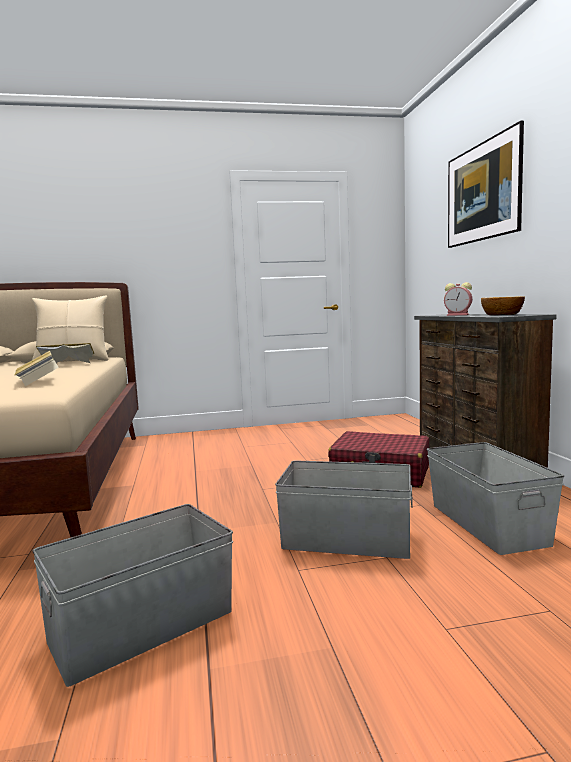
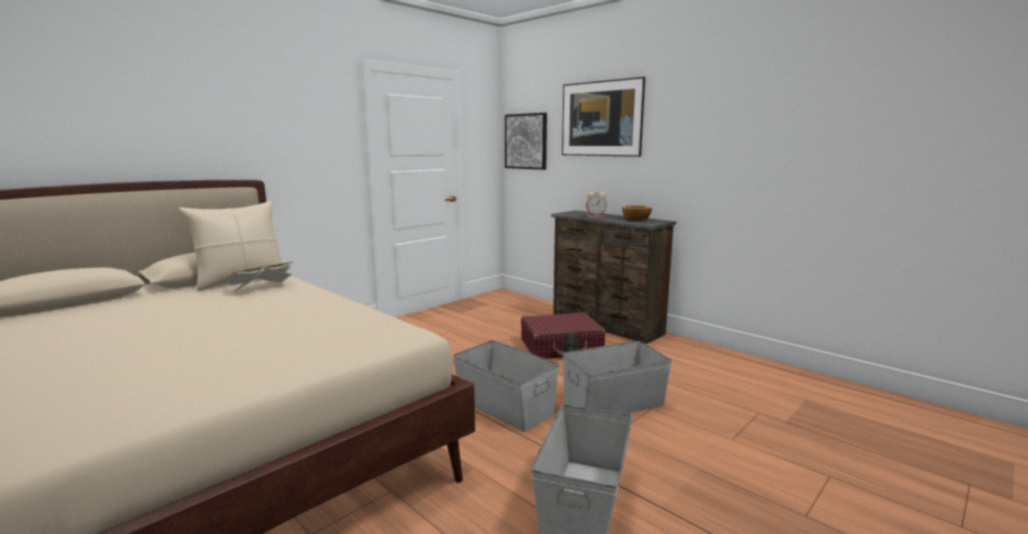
camera: 35 degrees left, 5 degrees up
book [15,351,59,386] -> none
grey storage box [427,442,564,555] -> grey storage box moved to [453,340,559,432]
none -> picture [505,113,547,170]

